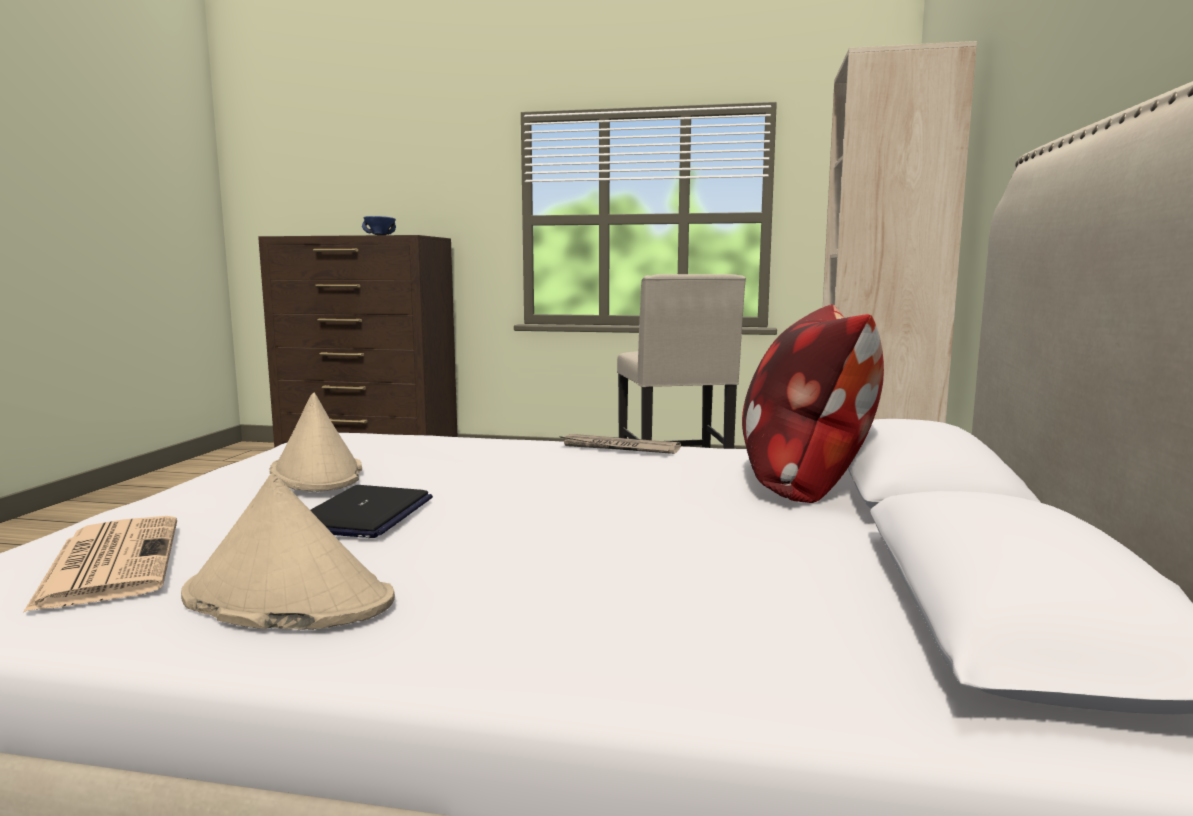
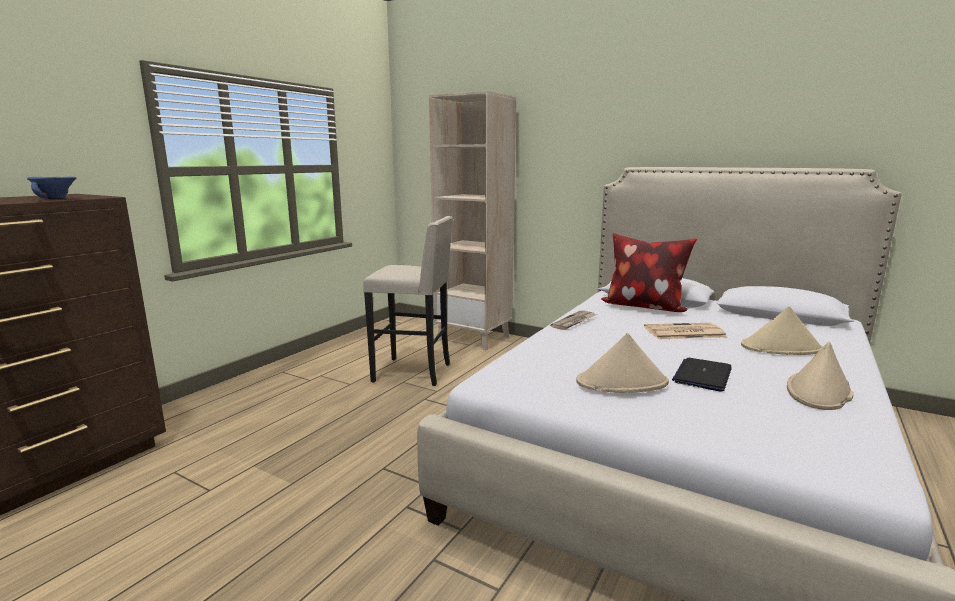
camera: 70 degrees left, 5 degrees up
newspaper [23,516,177,613] -> newspaper moved to [644,323,727,339]
laptop [310,485,433,538] -> laptop turned 90 degrees counterclockwise [672,358,732,391]
none -> beige hat [741,306,823,355]

